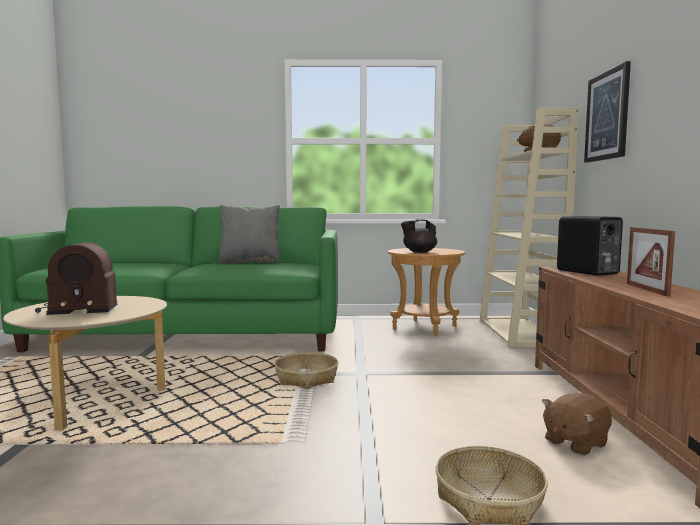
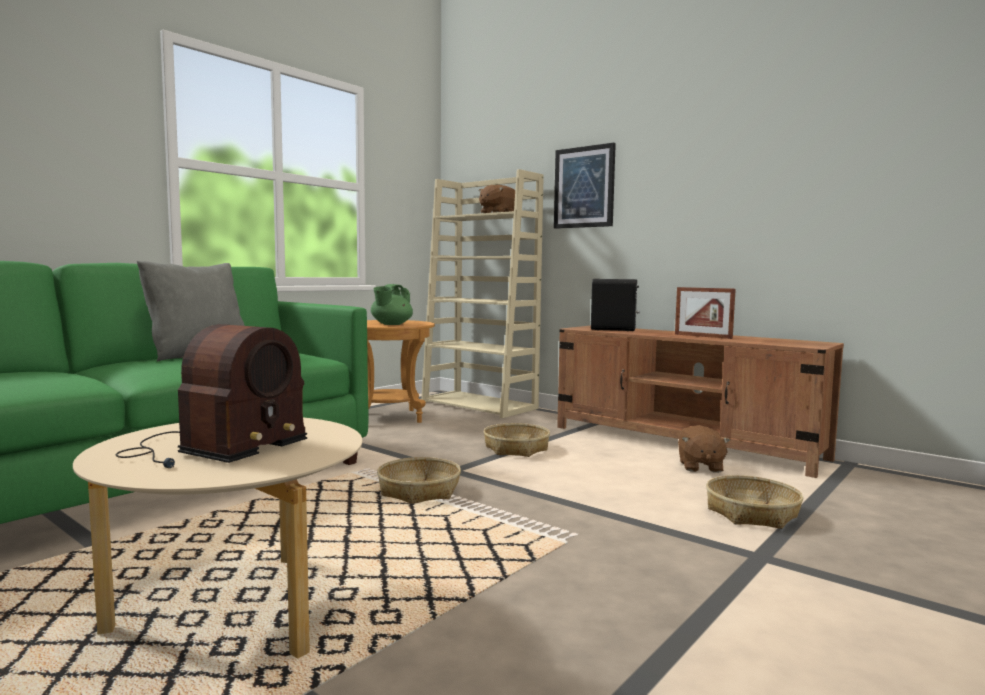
camera: 50 degrees left, 0 degrees up
black teapot [401,219,437,253] -> green teapot [371,284,413,325]
none -> basket [484,423,550,457]

